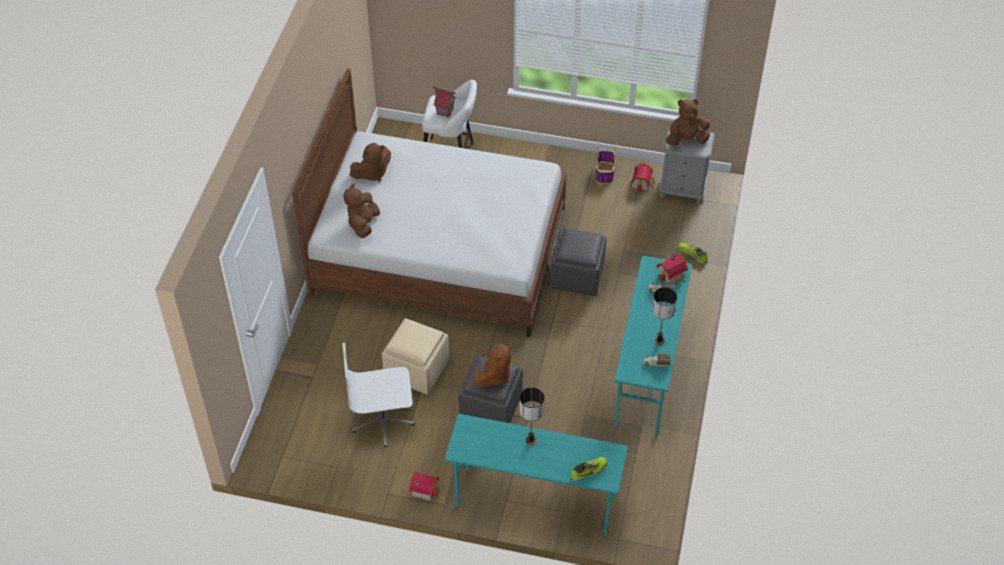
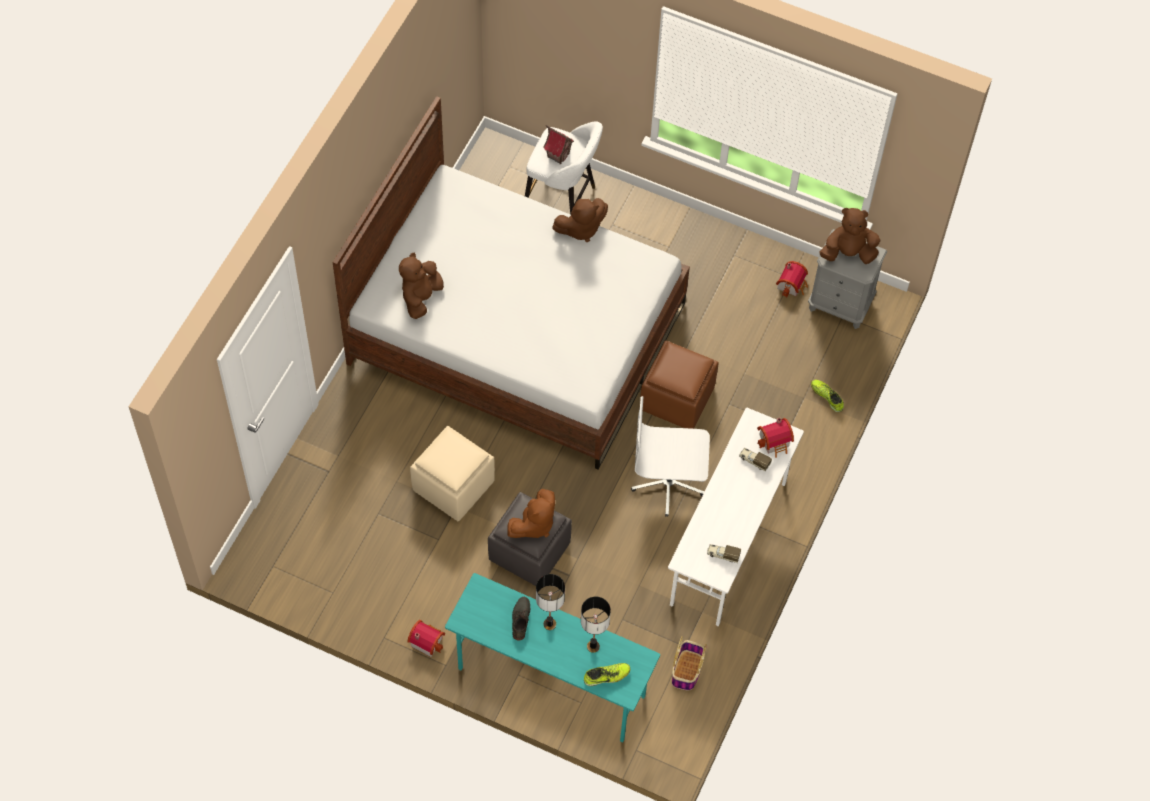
camera: 10 degrees right, 10 degrees up
white office chair [342,342,415,447] -> white office chair moved to [631,396,710,517]
brown plush toy [350,143,391,182] -> brown plush toy moved to [552,198,608,242]
grey ottoman [550,228,607,296] -> brown ottoman [640,341,719,429]
basket [596,141,617,183] -> basket moved to [672,636,707,690]
turquoise desk [615,256,692,433] -> white desk [668,408,804,626]
table lamp [652,287,677,345] -> table lamp moved to [581,597,611,653]
none -> grey shoe [512,597,530,640]

